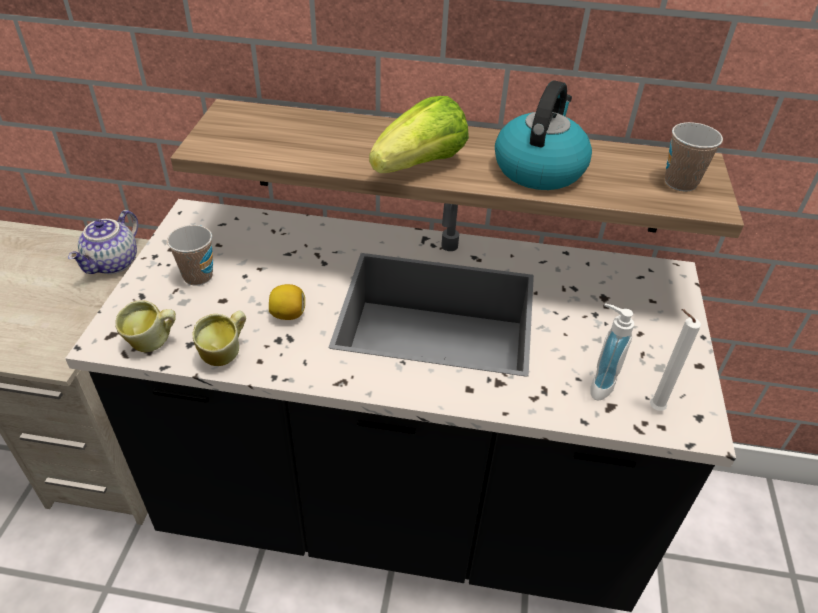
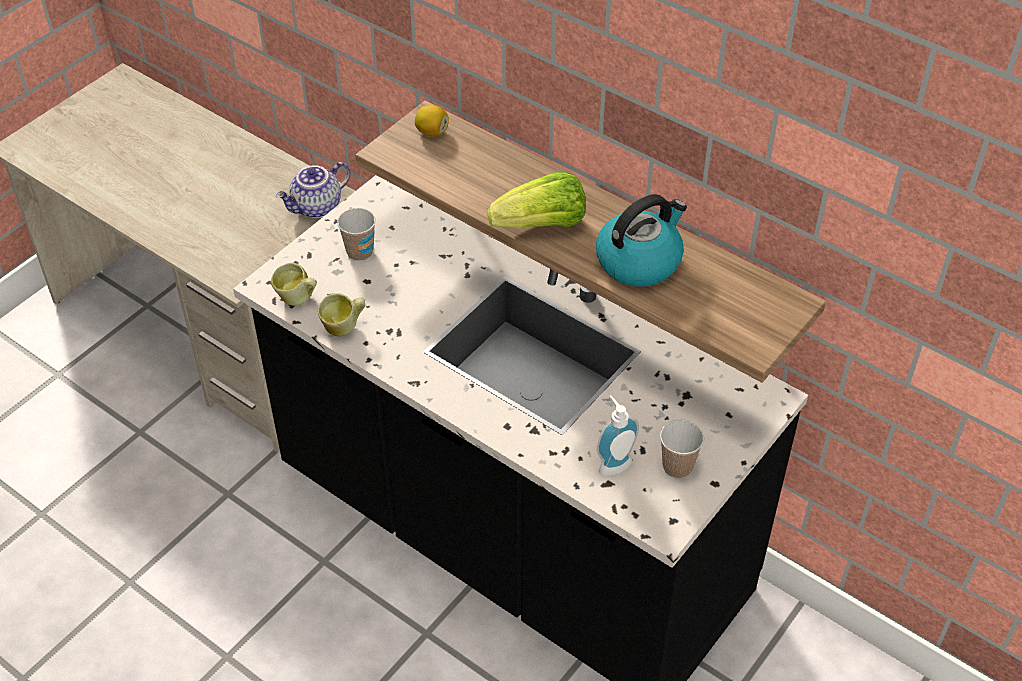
camera: 30 degrees right, 5 degrees up
lemon [269,284,305,320] -> lemon moved to [415,105,449,137]
white candle [650,309,701,411] -> none
cup [665,122,723,192] -> cup moved to [660,419,704,479]

